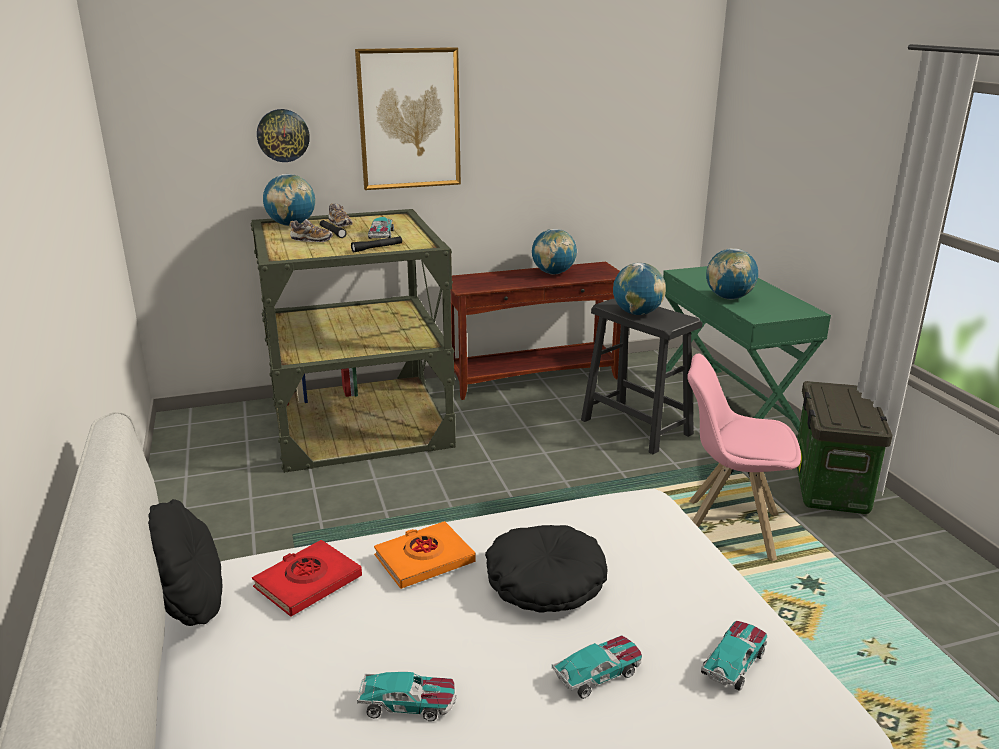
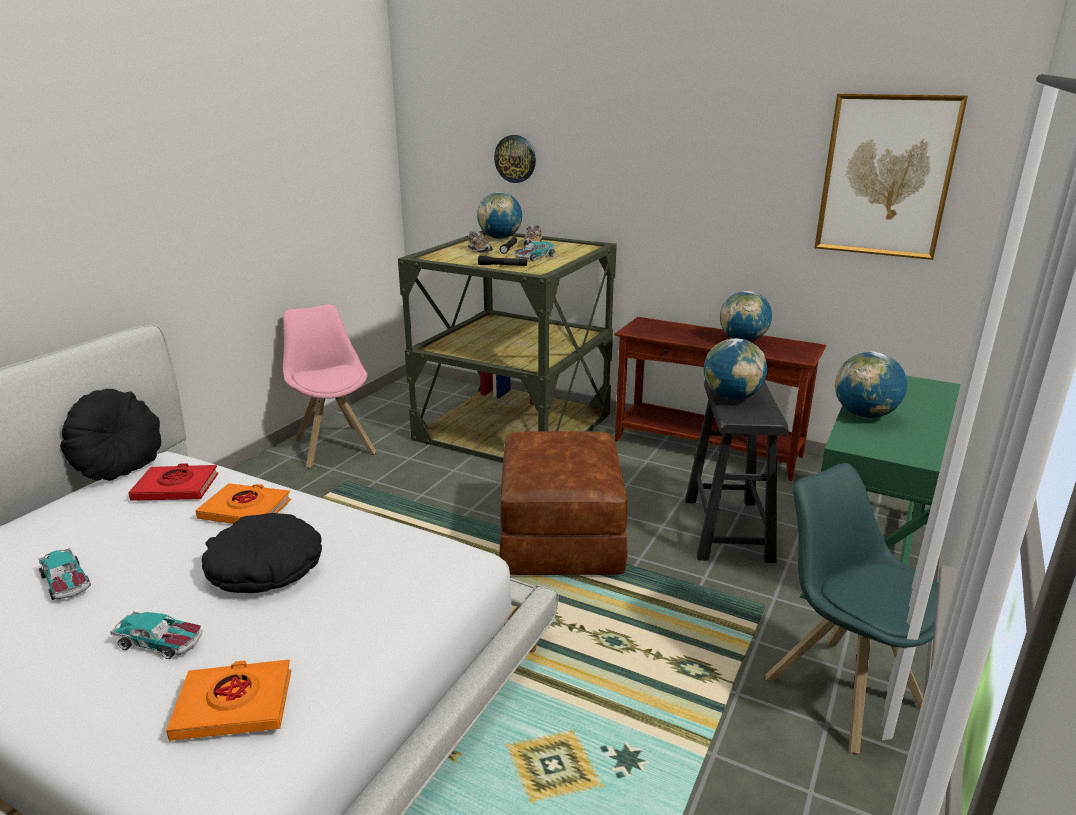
camera: 45 degrees right, 0 degrees up
picture [355,47,461,190] -> picture moved to [814,94,968,260]
pink chair [687,353,801,561] -> pink chair moved to [283,304,376,468]
toy car [701,621,767,691] -> orange book [166,659,291,741]
storage box [797,381,893,514] -> turquoise chair [765,463,938,754]
none -> brown ottoman [499,431,628,575]

